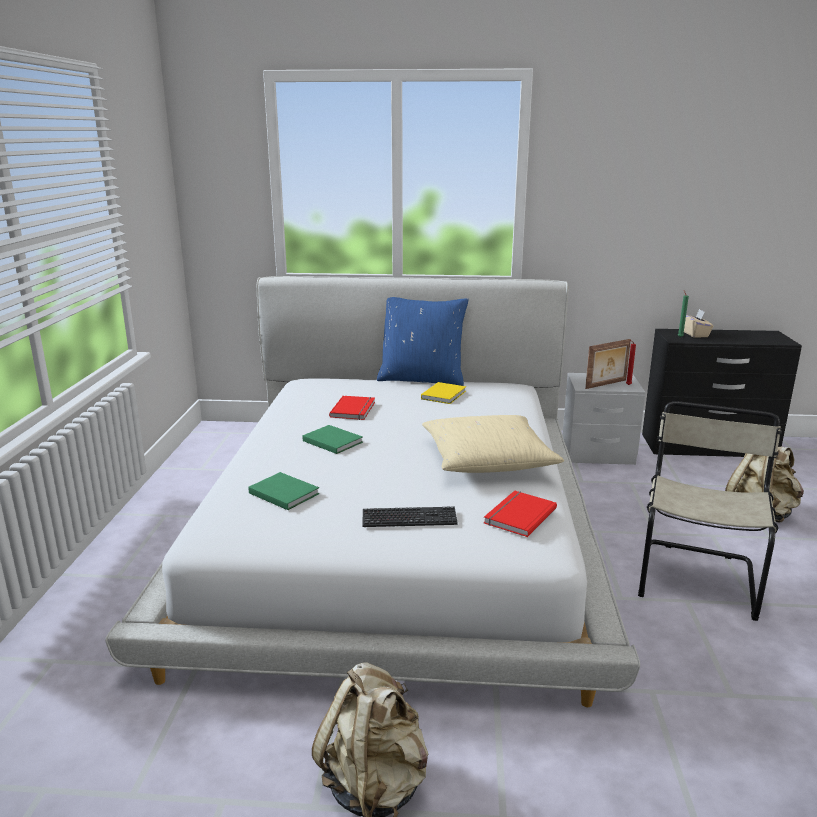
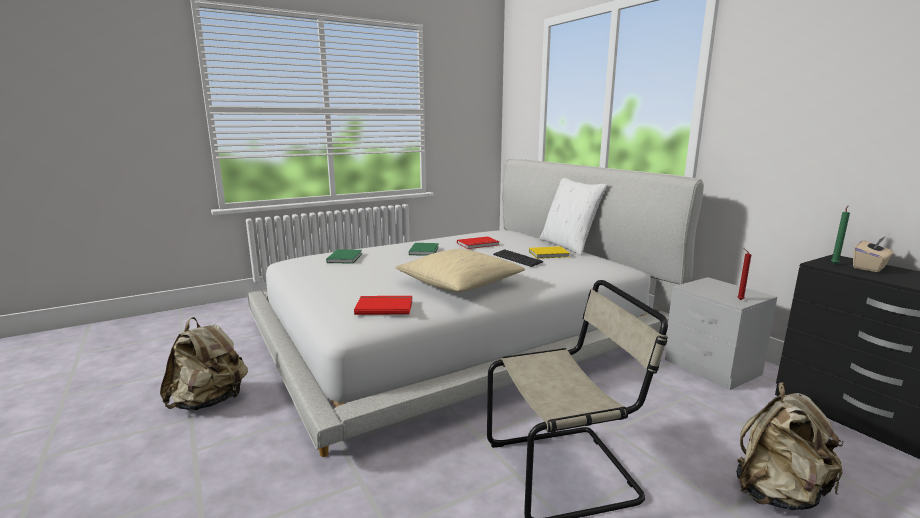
camera: 55 degrees right, 5 degrees down
keyboard [363,506,458,527] -> keyboard moved to [493,249,543,267]
blue pillow [377,297,469,386] -> white pillow [539,178,607,256]
picture frame [585,339,631,389] -> none

